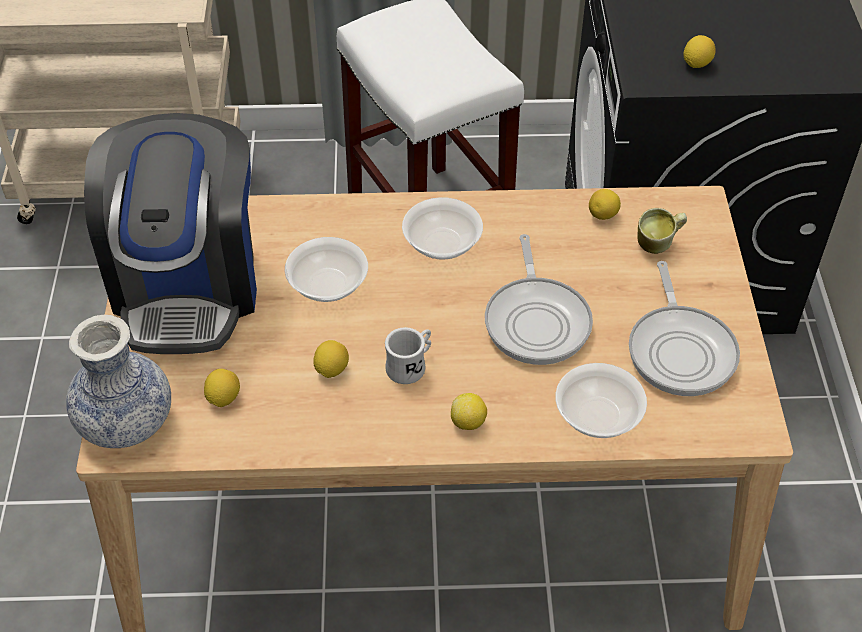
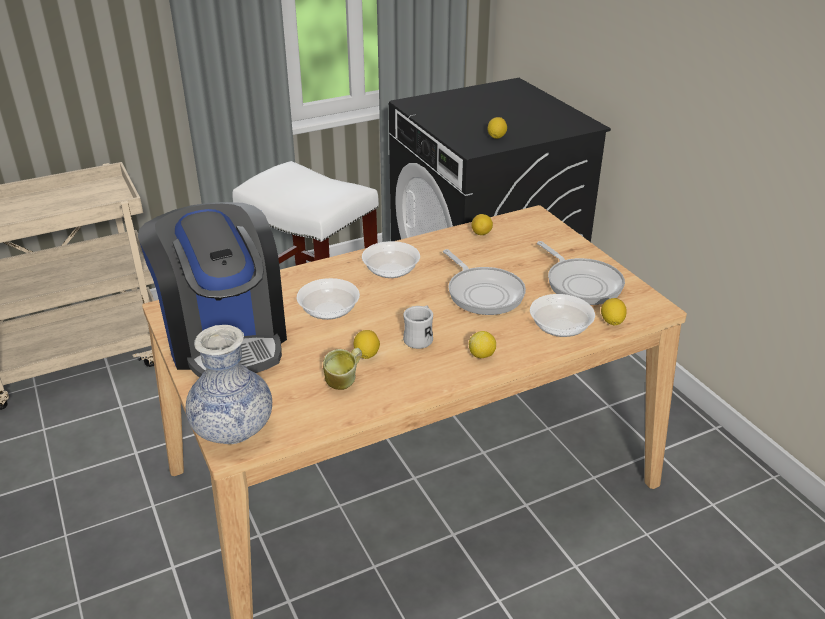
camera: 25 degrees left, 15 degrees down
lemon [204,369,240,407] -> lemon moved to [601,298,627,325]
mug [637,208,687,254] -> mug moved to [323,348,362,390]

